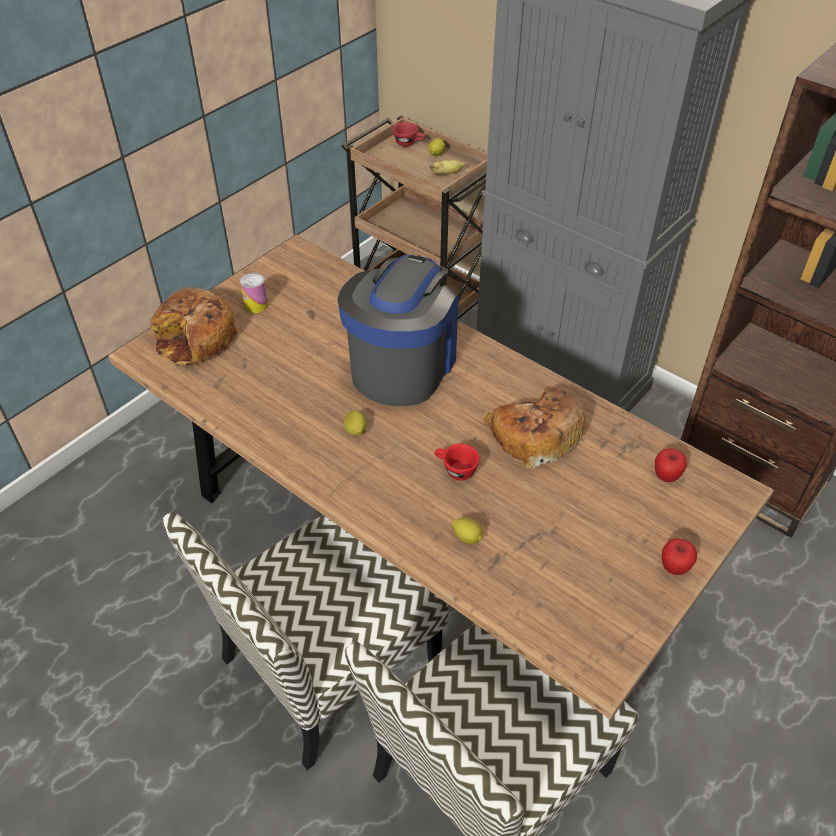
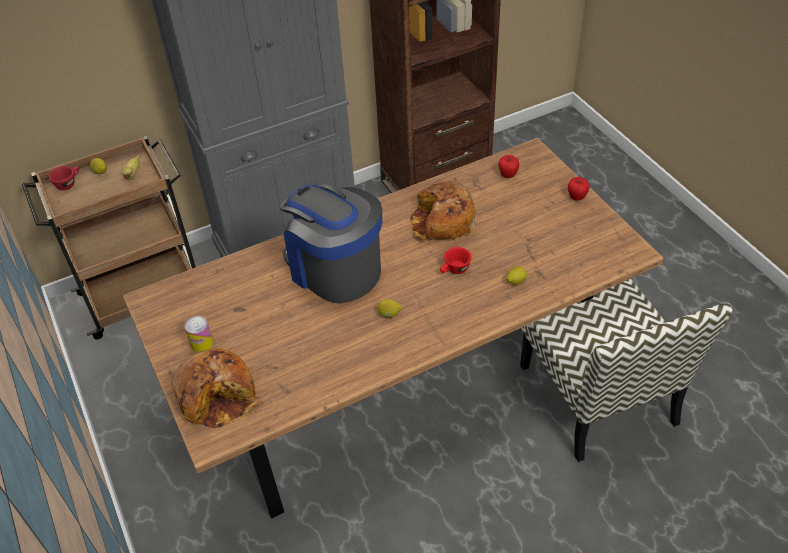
camera: 65 degrees left, 0 degrees up
chair [162,512,448,770] -> none

